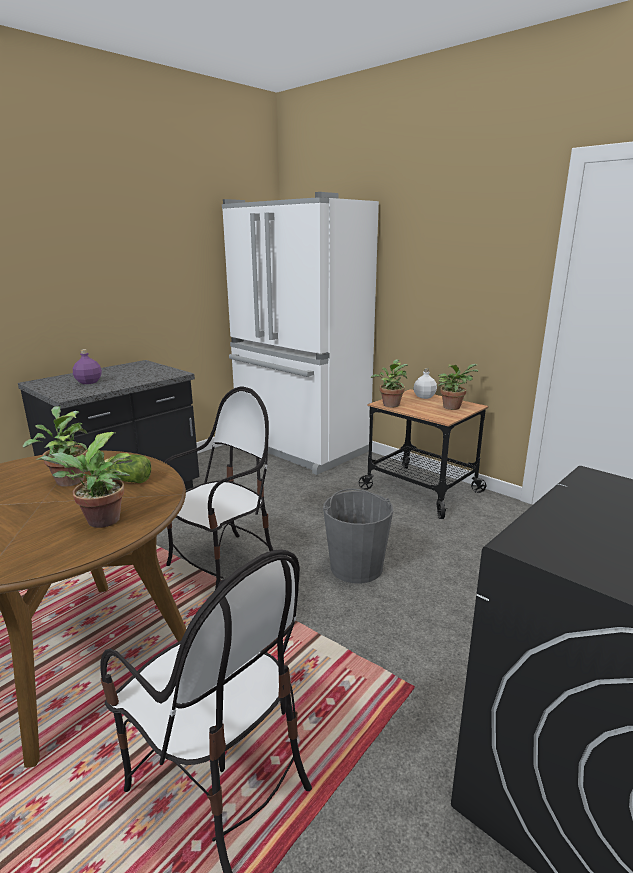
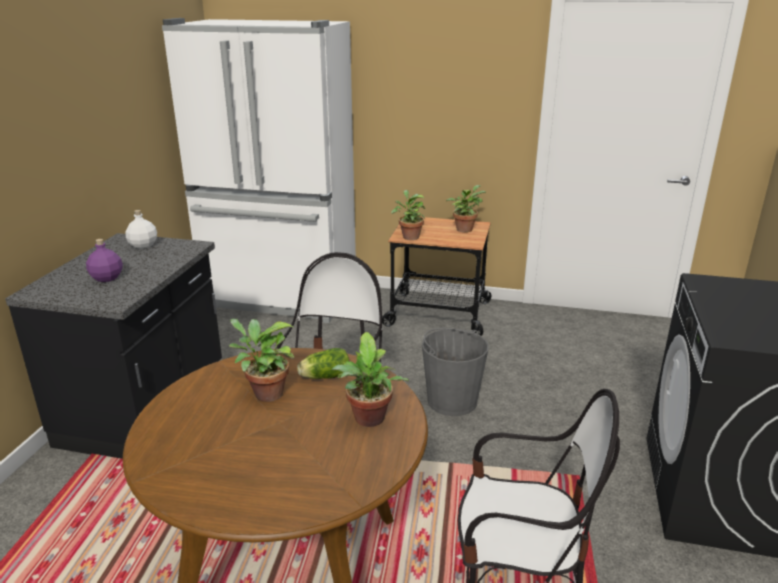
camera: 30 degrees left, 5 degrees up
white bottle [413,368,437,399] -> white bottle moved to [126,210,157,249]

